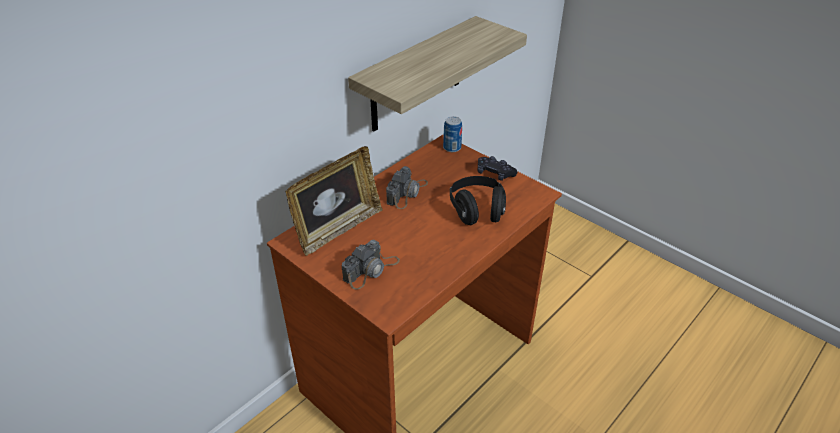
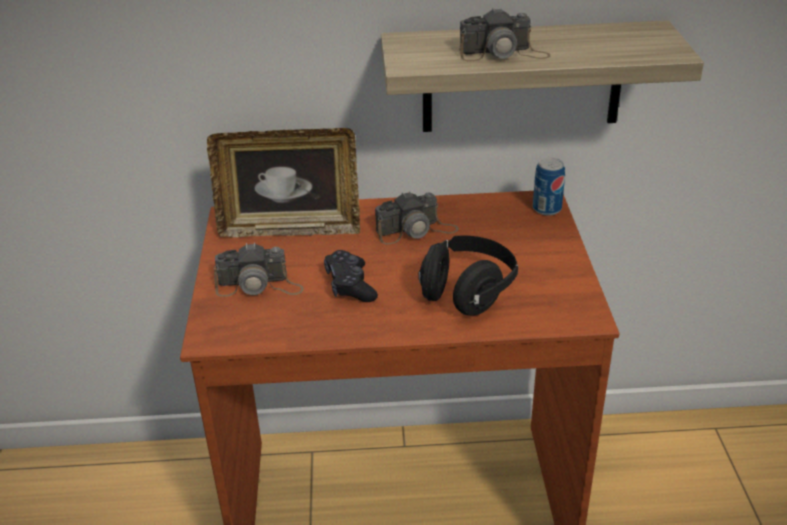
camera: 45 degrees right, 5 degrees down
black game controller [478,156,517,181] -> black game controller moved to [324,250,378,302]
none -> camera [460,7,550,61]

